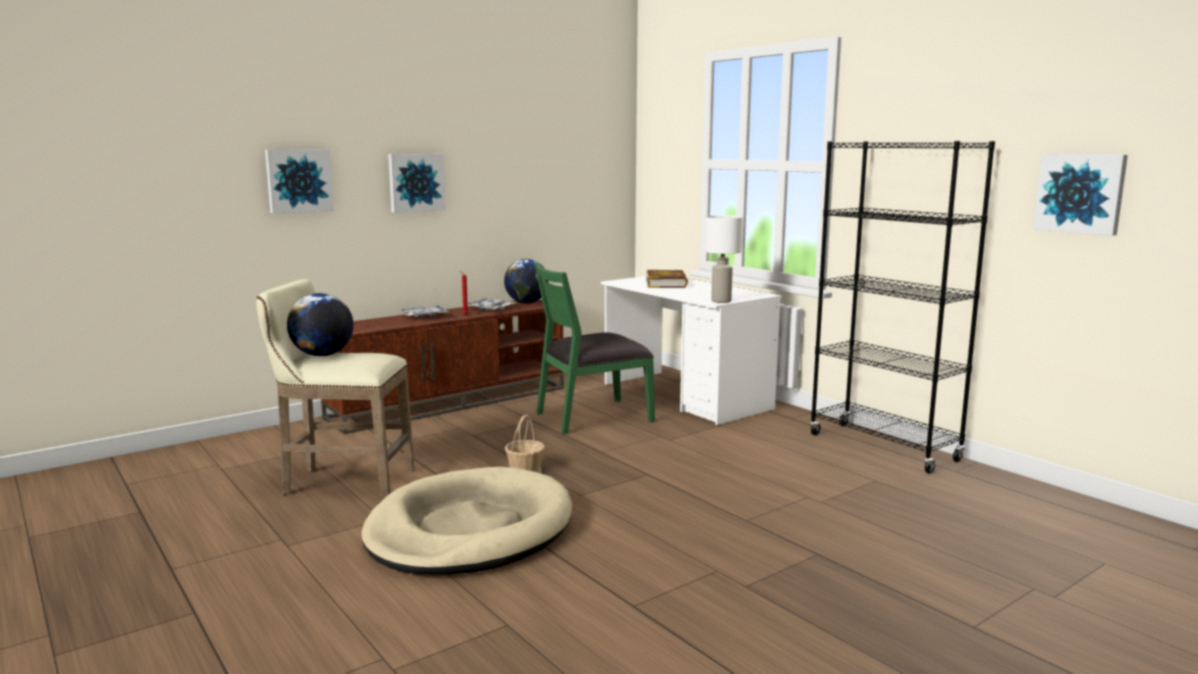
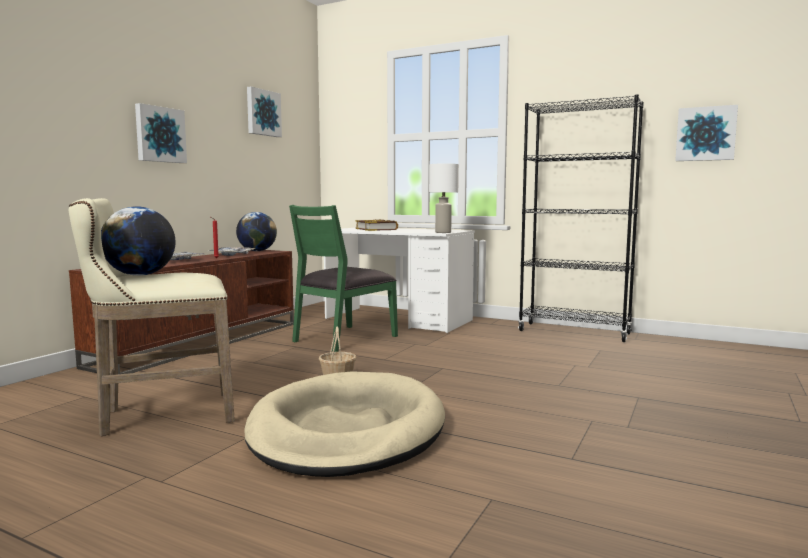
camera: 25 degrees left, 5 degrees down
picture [265,149,334,213] -> picture moved to [247,87,282,137]

